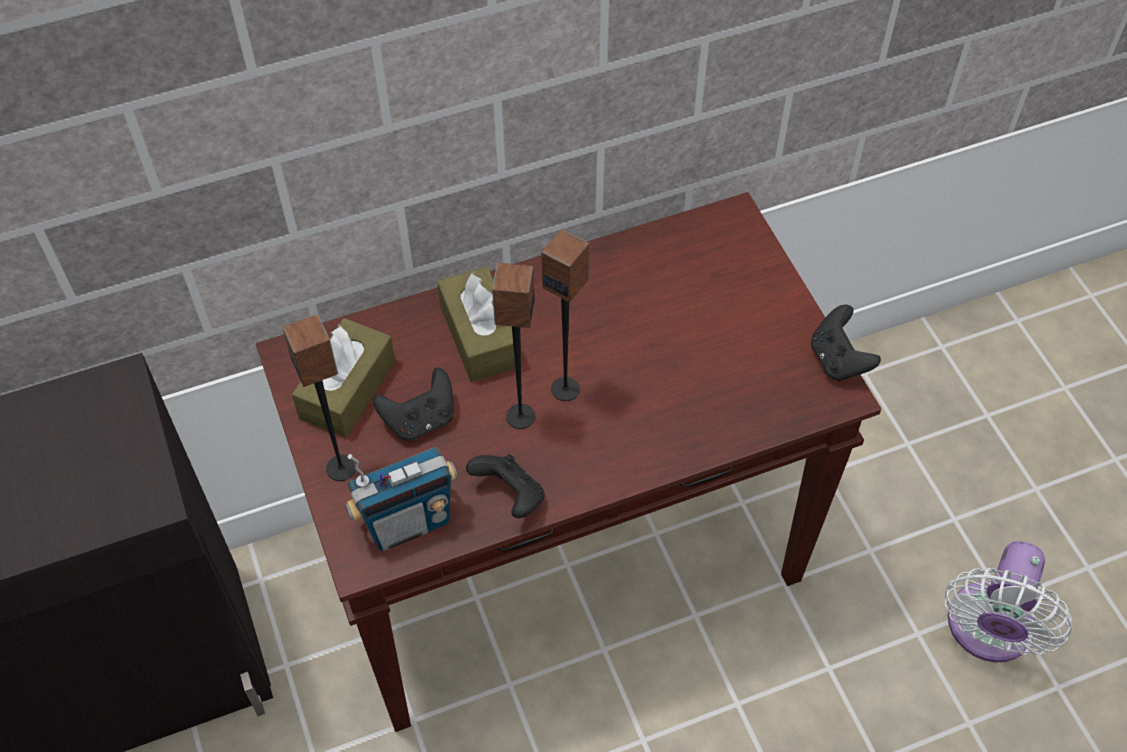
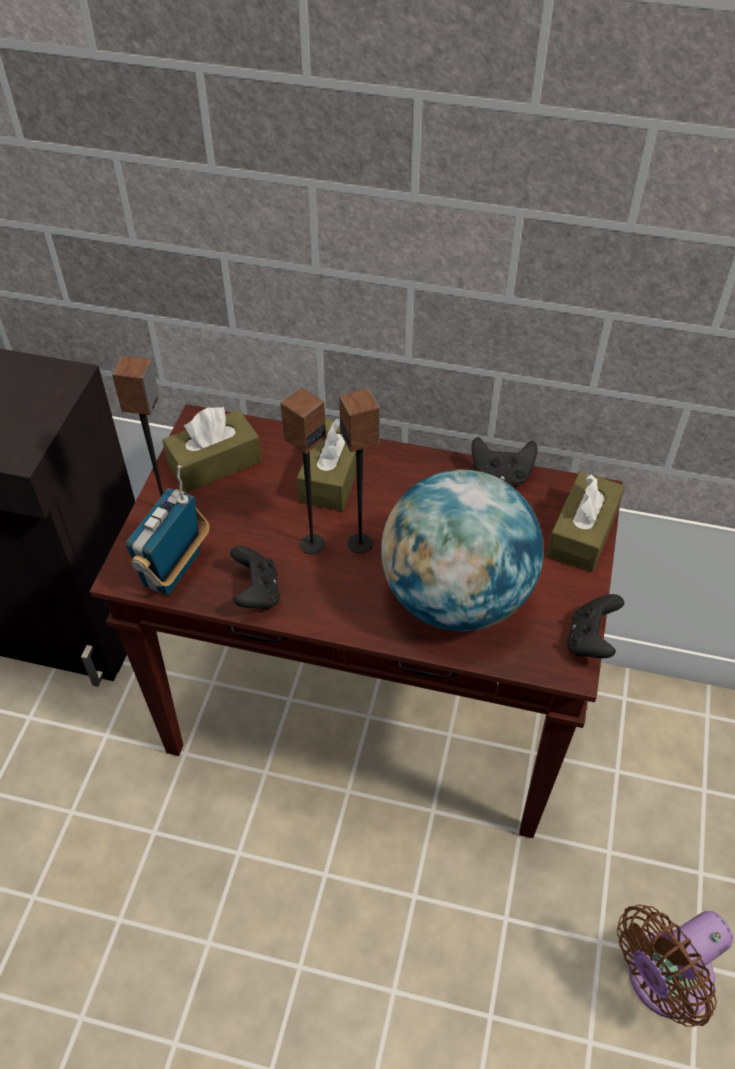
camera: 35 degrees right, 5 degrees down
radio [345,447,458,551] -> radio turned 105 degrees clockwise [126,465,209,595]
black game controller [373,368,454,441] -> black game controller moved to [472,437,538,485]
white fan [945,541,1072,662] -> brown fan [617,905,733,1027]
none -> globe [381,469,544,631]
none -> brown tissue box [547,471,625,573]

